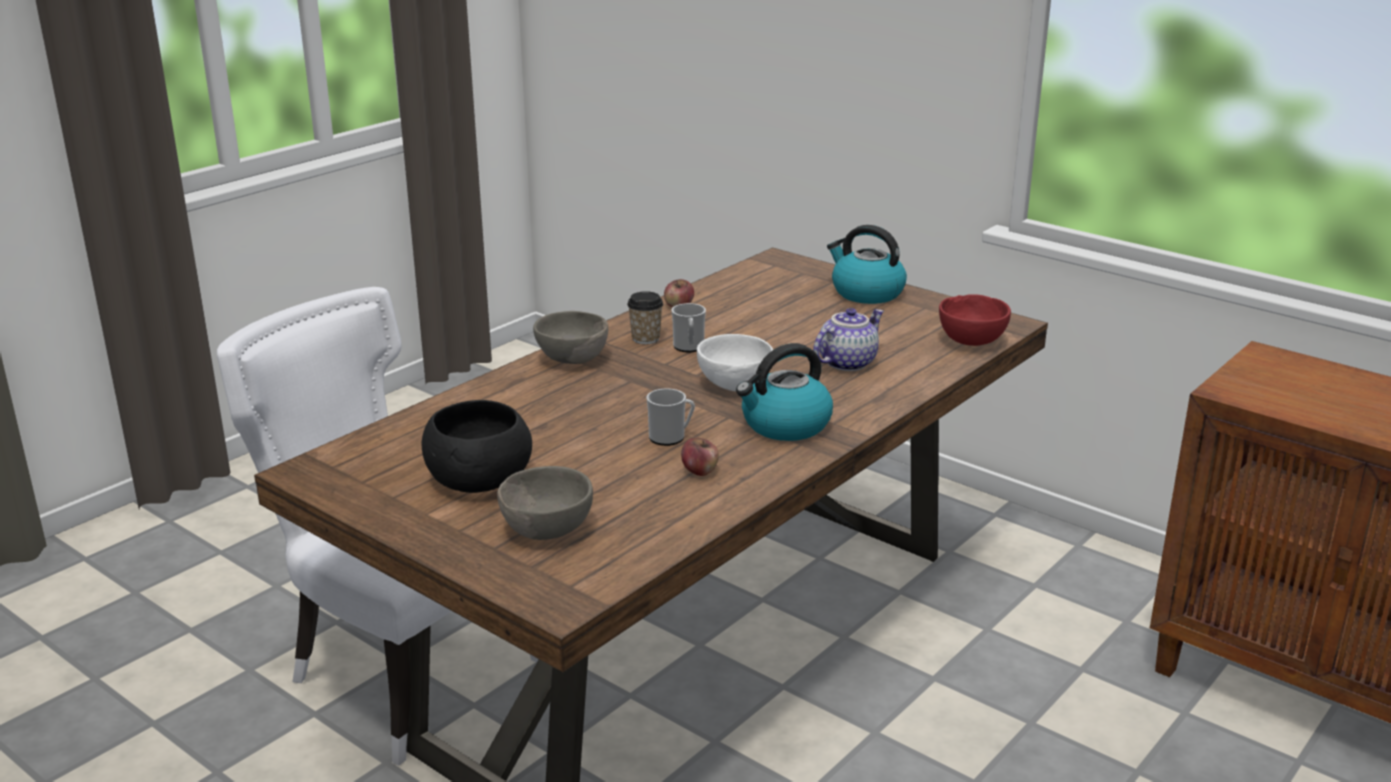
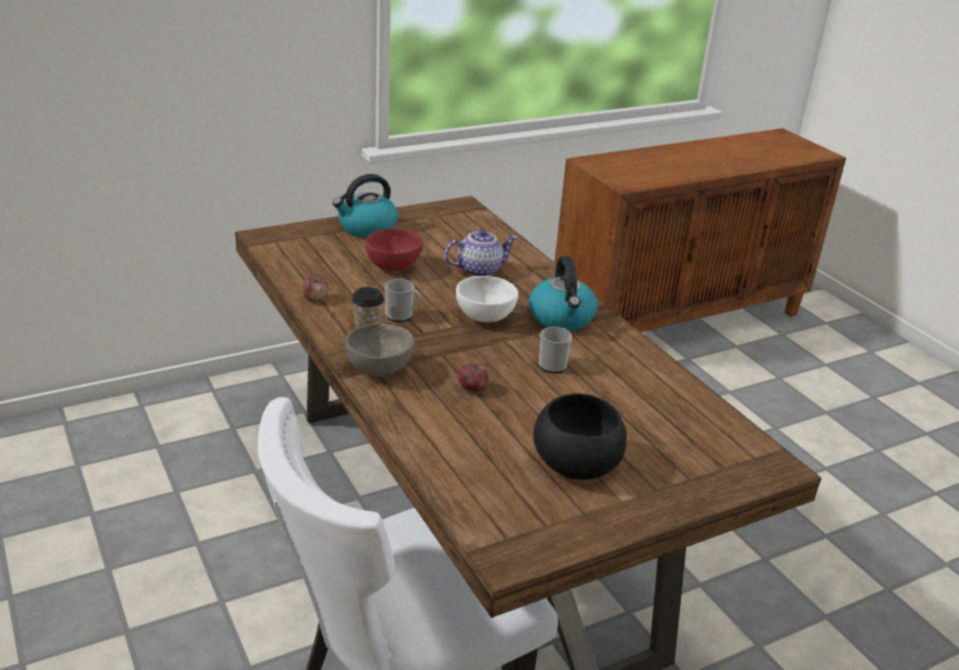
camera: 70 degrees left, 5 degrees up
grey bowl [497,466,593,540] -> none
apple [681,438,719,476] -> apple moved to [458,363,489,392]
teapot [813,308,884,371] -> teapot turned 90 degrees clockwise [445,229,518,276]
red bowl [939,294,1011,346] -> red bowl moved to [365,228,423,271]

